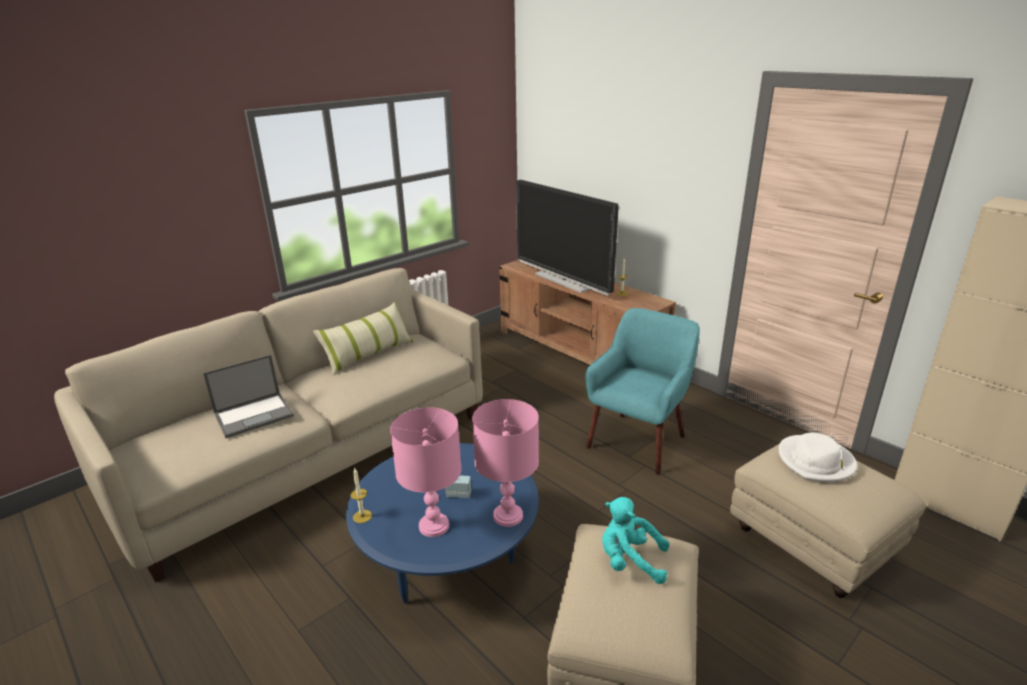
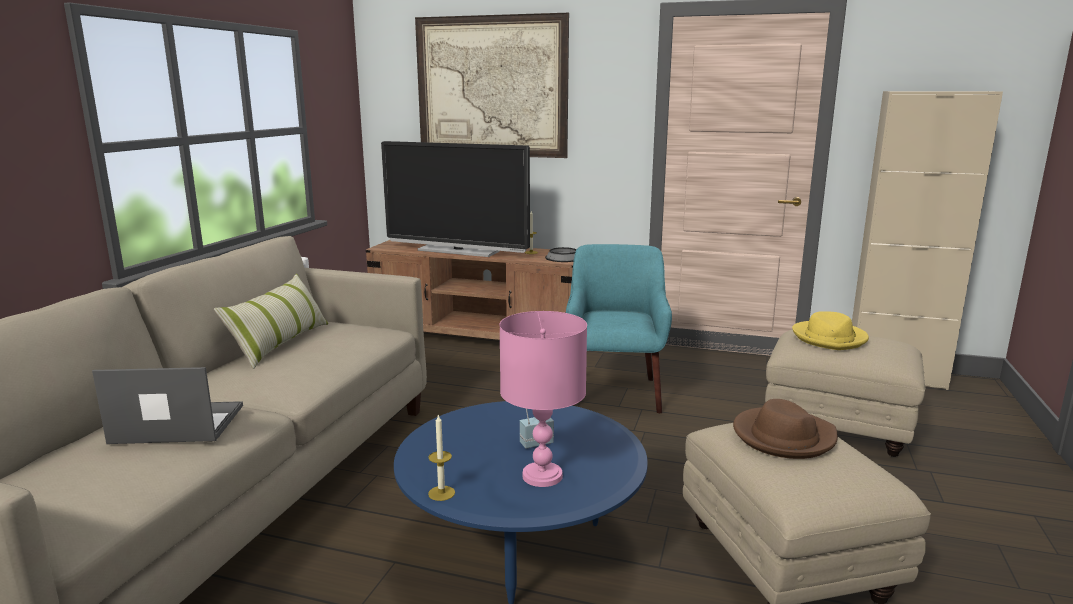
camera: 30 degrees left, 10 degrees down
laptop [203,355,294,438] -> laptop turned 120 degrees counterclockwise [92,367,243,444]
pink table lamp [472,399,539,527] -> none
turquoise plush toy [602,497,669,584] -> brown hat [733,399,838,459]
white hat [779,433,857,482] -> yellow hat [792,311,869,350]
none -> picture [415,13,569,158]
none -> bowl [545,247,576,262]

